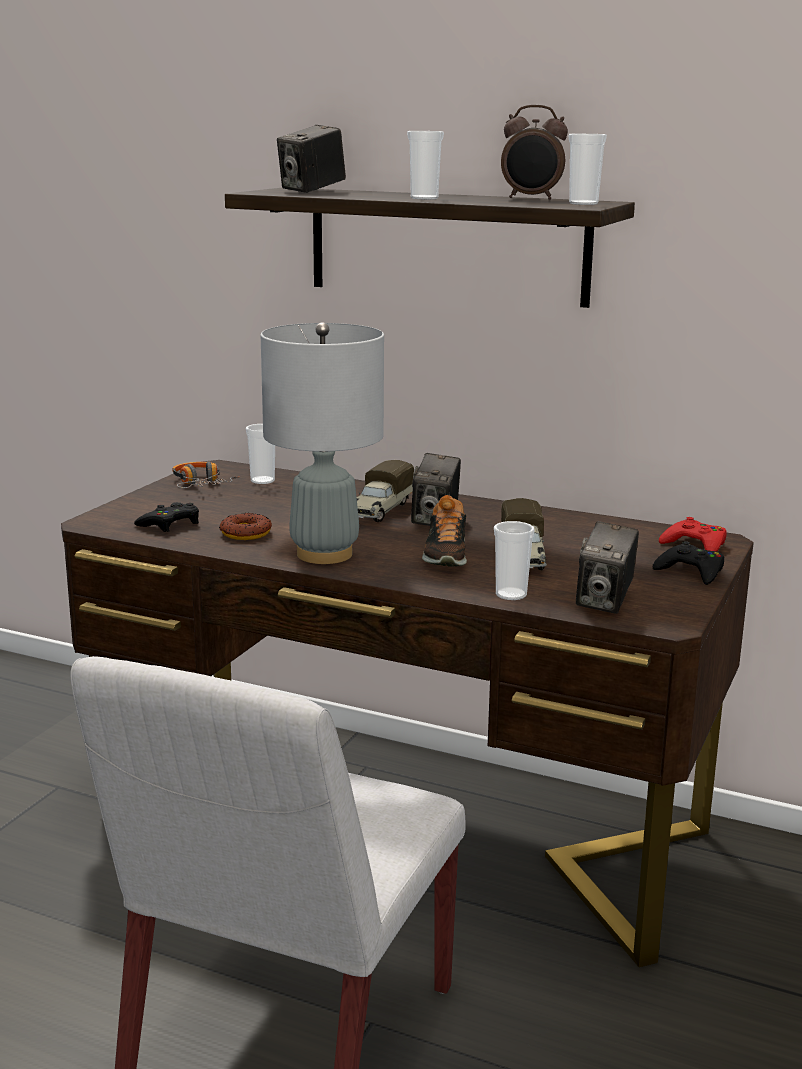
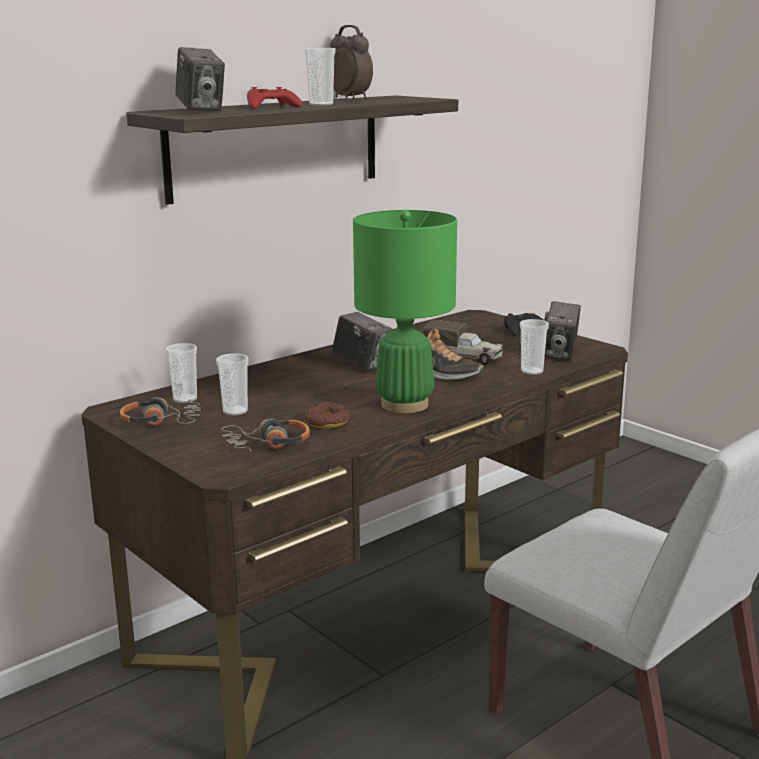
camera: 65 degrees left, 0 degrees up
black game controller [134,502,199,532] -> headphones [221,418,310,451]
grey table lamp [261,322,384,564] -> green table lamp [353,210,457,413]
toy truck [357,460,414,522] -> none
alarm clock [501,105,568,200] -> alarm clock turned 75 degrees counterclockwise [330,25,373,99]
cup [569,134,607,205] -> cup moved to [216,353,248,416]
camera [576,521,639,614] -> camera turned 60 degrees clockwise [544,301,581,361]
red game controller [659,517,727,552] -> red game controller moved to [247,87,302,109]

